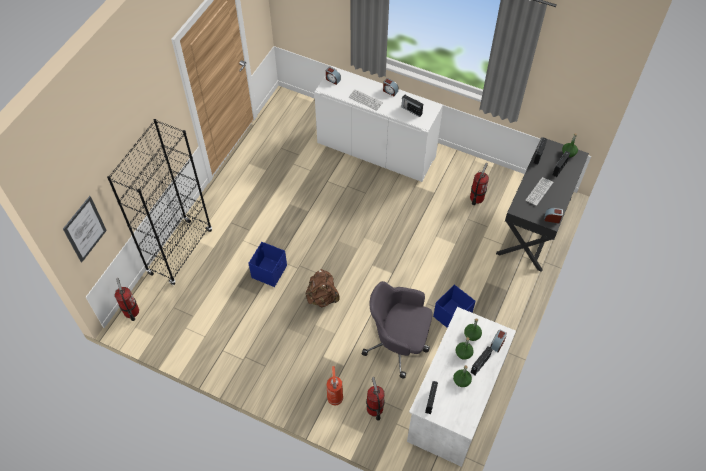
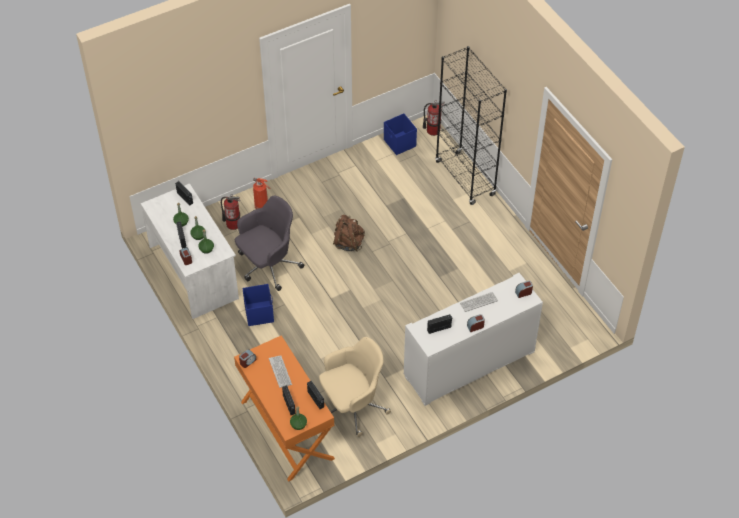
camera: 125 degrees right, 5 degrees down
picture [63,196,107,262] -> none
blue storage box [248,242,287,287] -> blue storage box moved to [384,113,417,155]
fire extinguisher [470,163,489,205] -> beige office chair [319,337,391,437]
black desk [496,137,589,272] -> orange desk [234,335,335,482]

